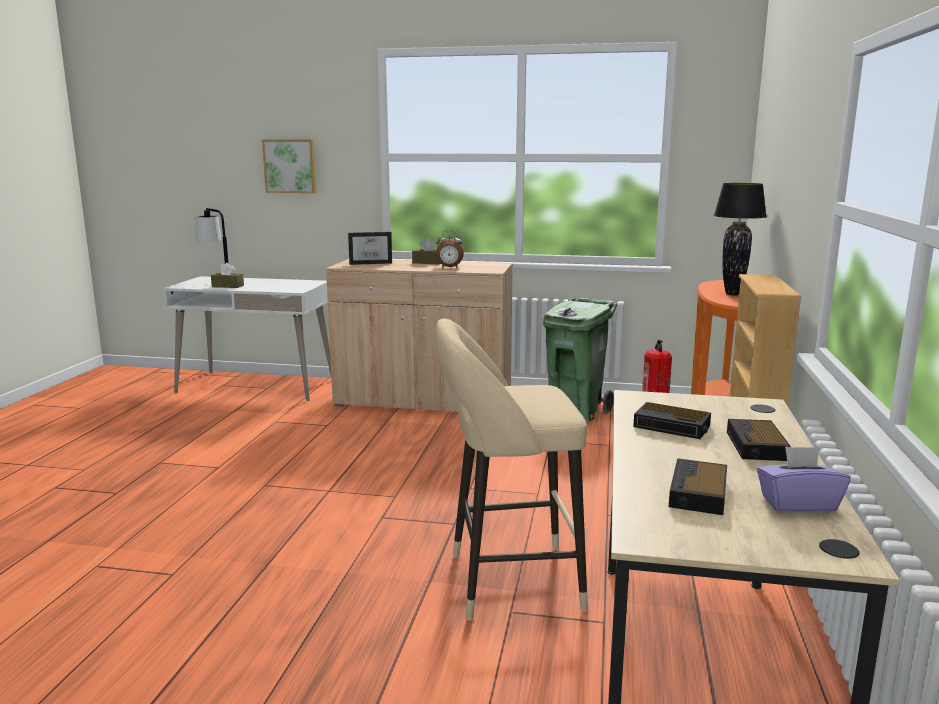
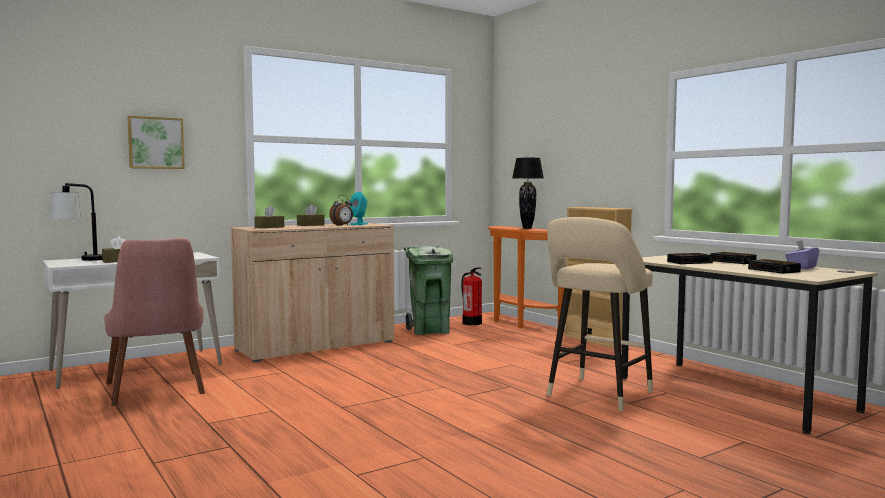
camera: 45 degrees left, 10 degrees down
picture frame [348,232,392,265] -> brown tissue box [254,205,284,228]
none -> pink chair [104,238,205,406]
none -> turquoise speaker [350,192,368,225]

